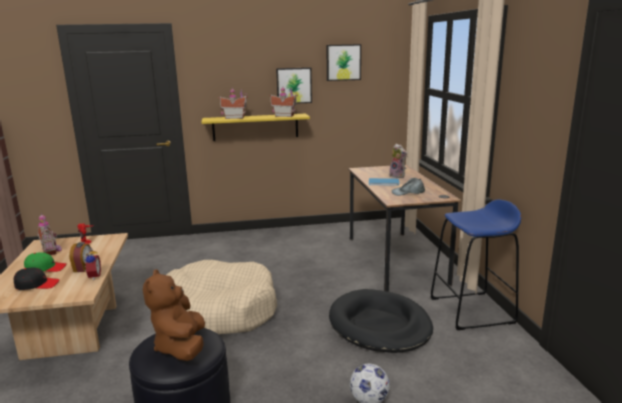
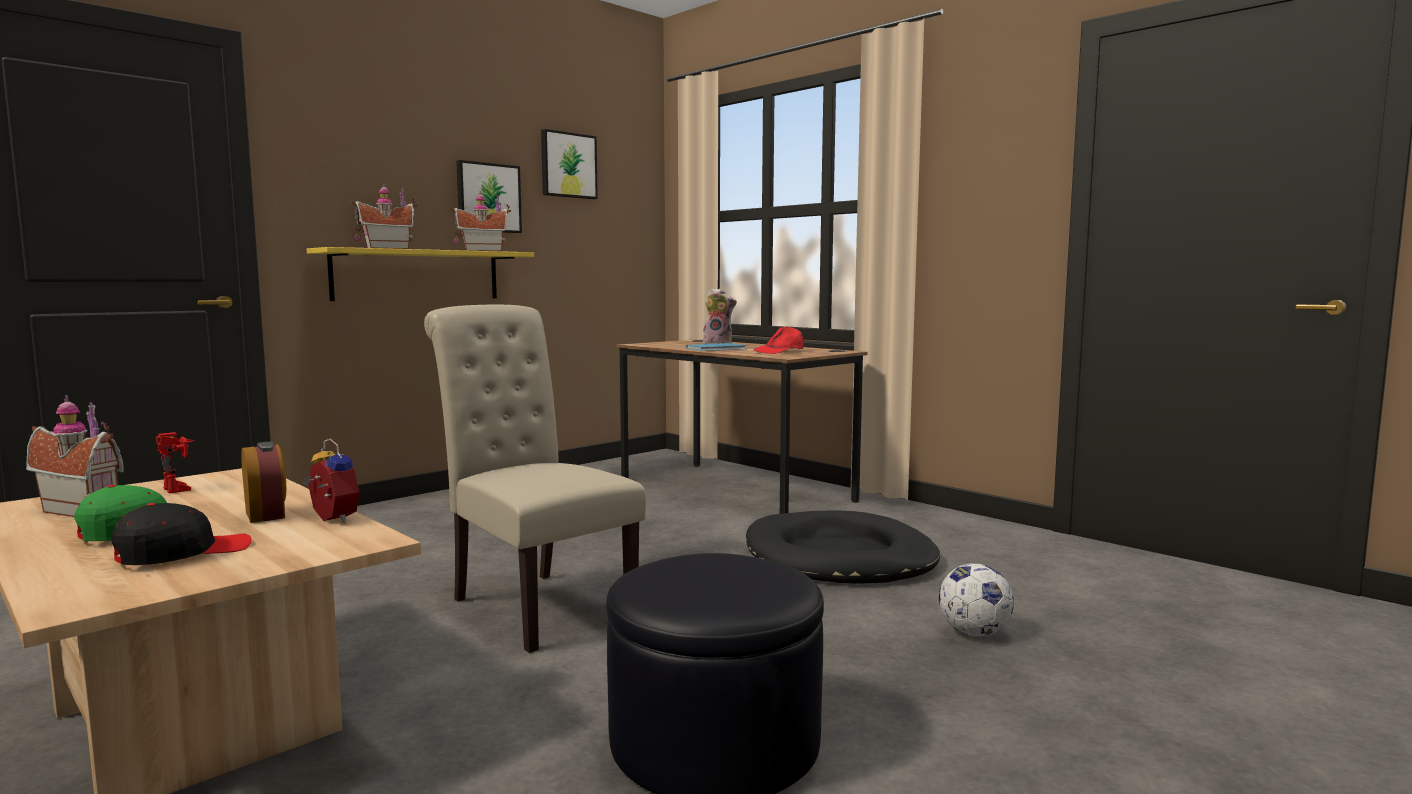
camera: 35 degrees left, 10 degrees down
brown plush toy [143,269,205,361] -> none
beige dog bed [166,260,277,335] -> beige chair [424,305,646,653]
grey cap [392,178,425,196] -> red cap [754,326,804,354]
blue stool [430,199,521,330] -> none

